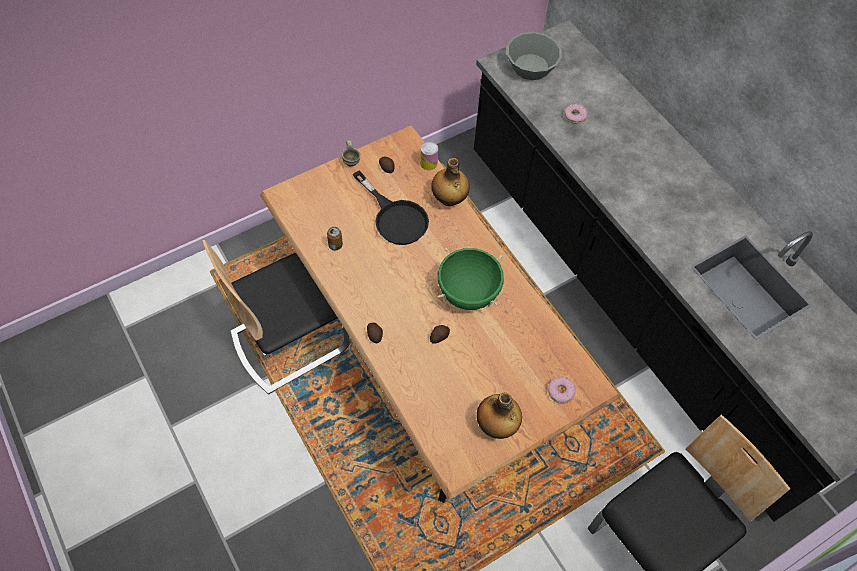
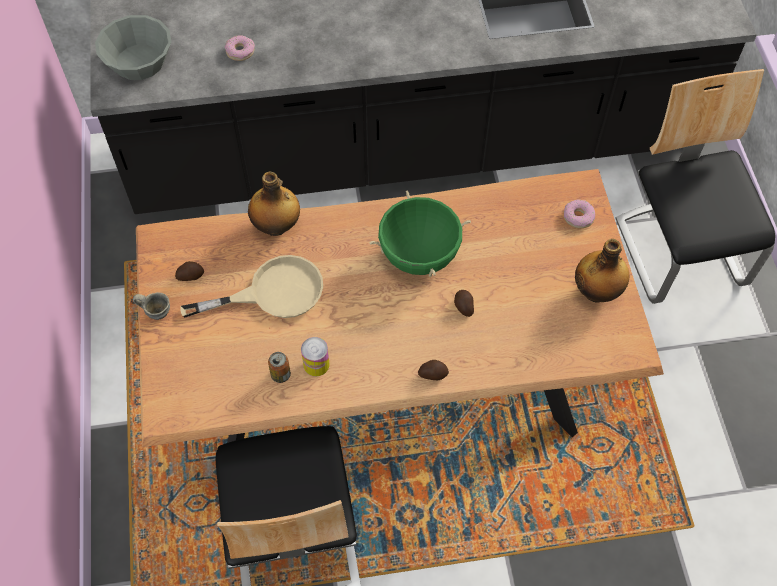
camera: 65 degrees left, 0 degrees up
black frying pan [353,170,429,245] -> beige frying pan [180,255,323,318]
can [420,141,438,170] -> can moved to [301,337,330,376]

